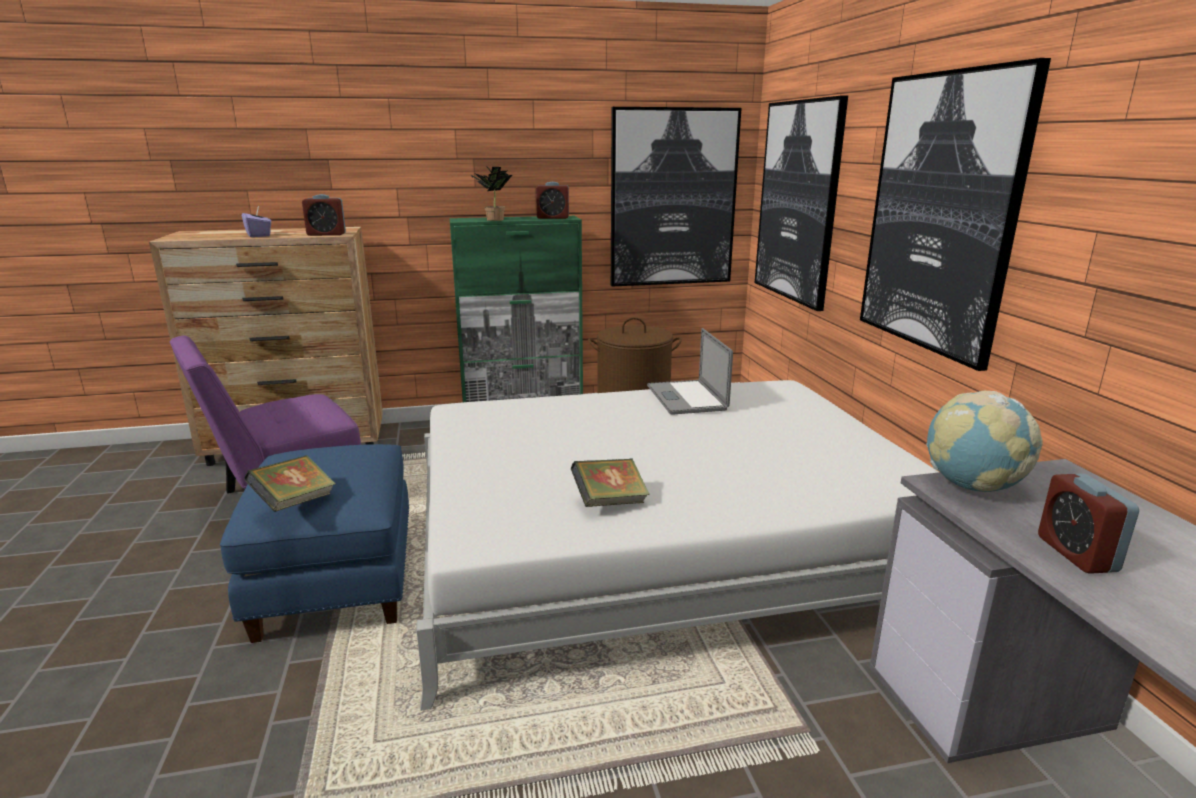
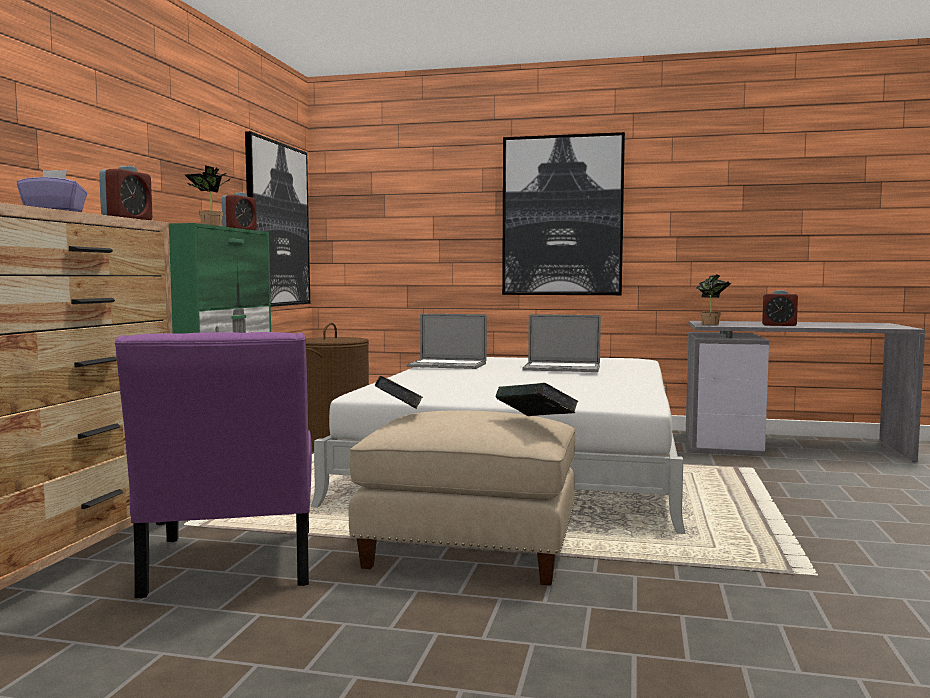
camera: 65 degrees left, 15 degrees down
blue ottoman [220,444,409,643] -> beige ottoman [349,410,575,586]
book [571,458,650,507] -> book moved to [375,376,423,409]
picture [755,95,848,311] -> none
globe [927,391,1043,492] -> potted plant [696,274,731,325]
none -> laptop [522,314,601,372]

